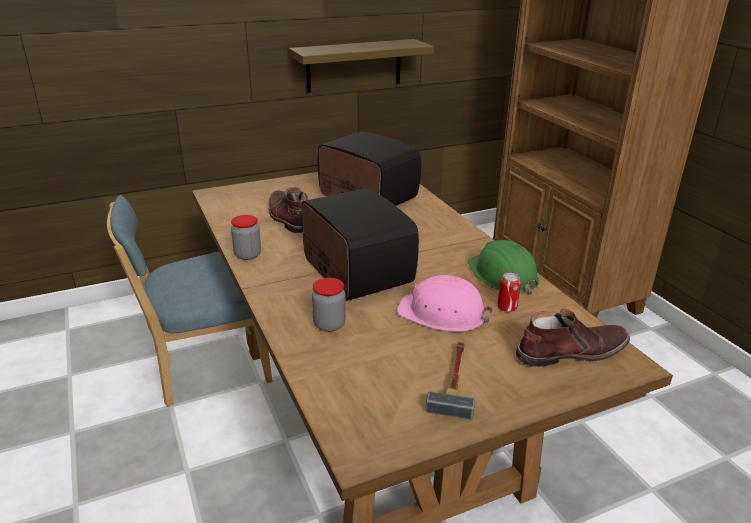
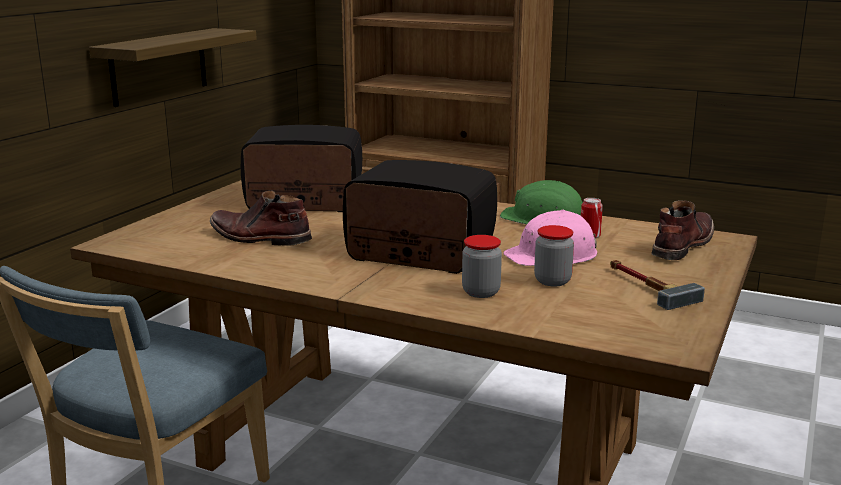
camera: 40 degrees left, 10 degrees down
jar [231,215,261,260] -> jar moved to [534,225,574,287]

